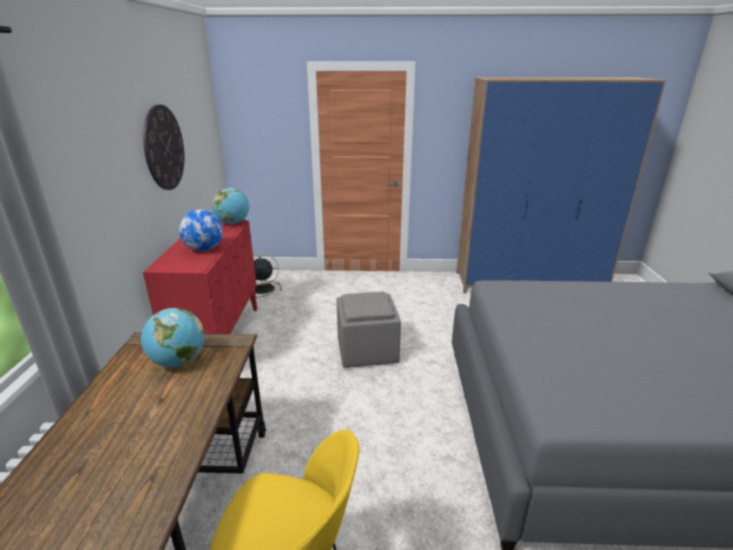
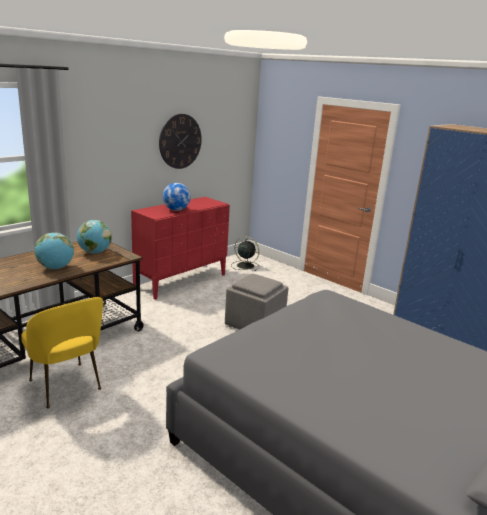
camera: 40 degrees right, 5 degrees down
globe [212,188,249,224] -> globe moved to [34,233,74,269]

